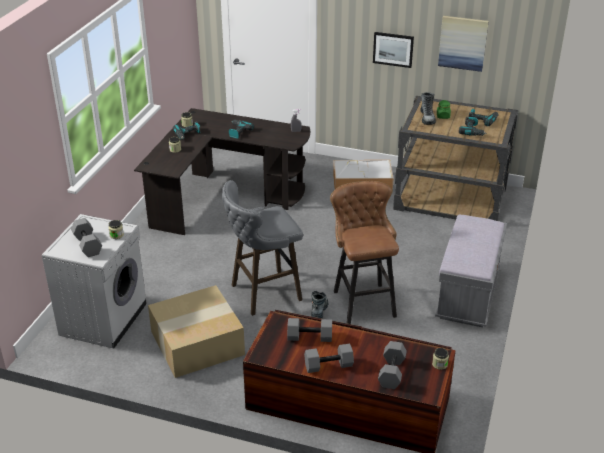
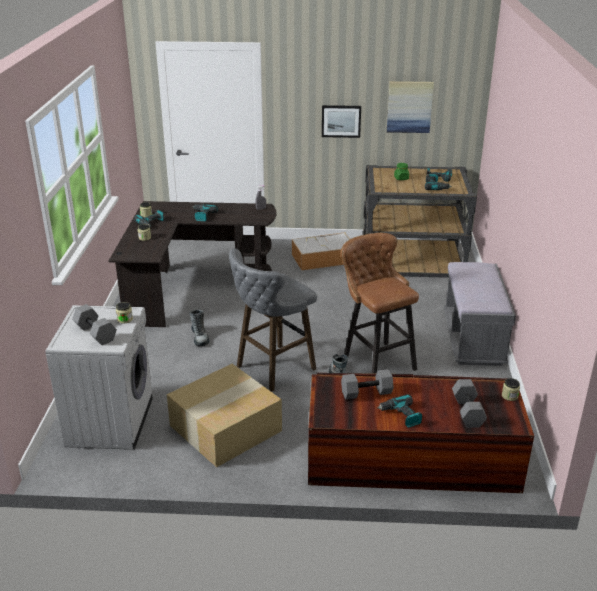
camera: 15 degrees left, 5 degrees down
grey dumbbell [304,344,354,373] -> power drill [377,394,422,428]
boot [420,92,436,125] -> boot moved to [189,309,209,346]

